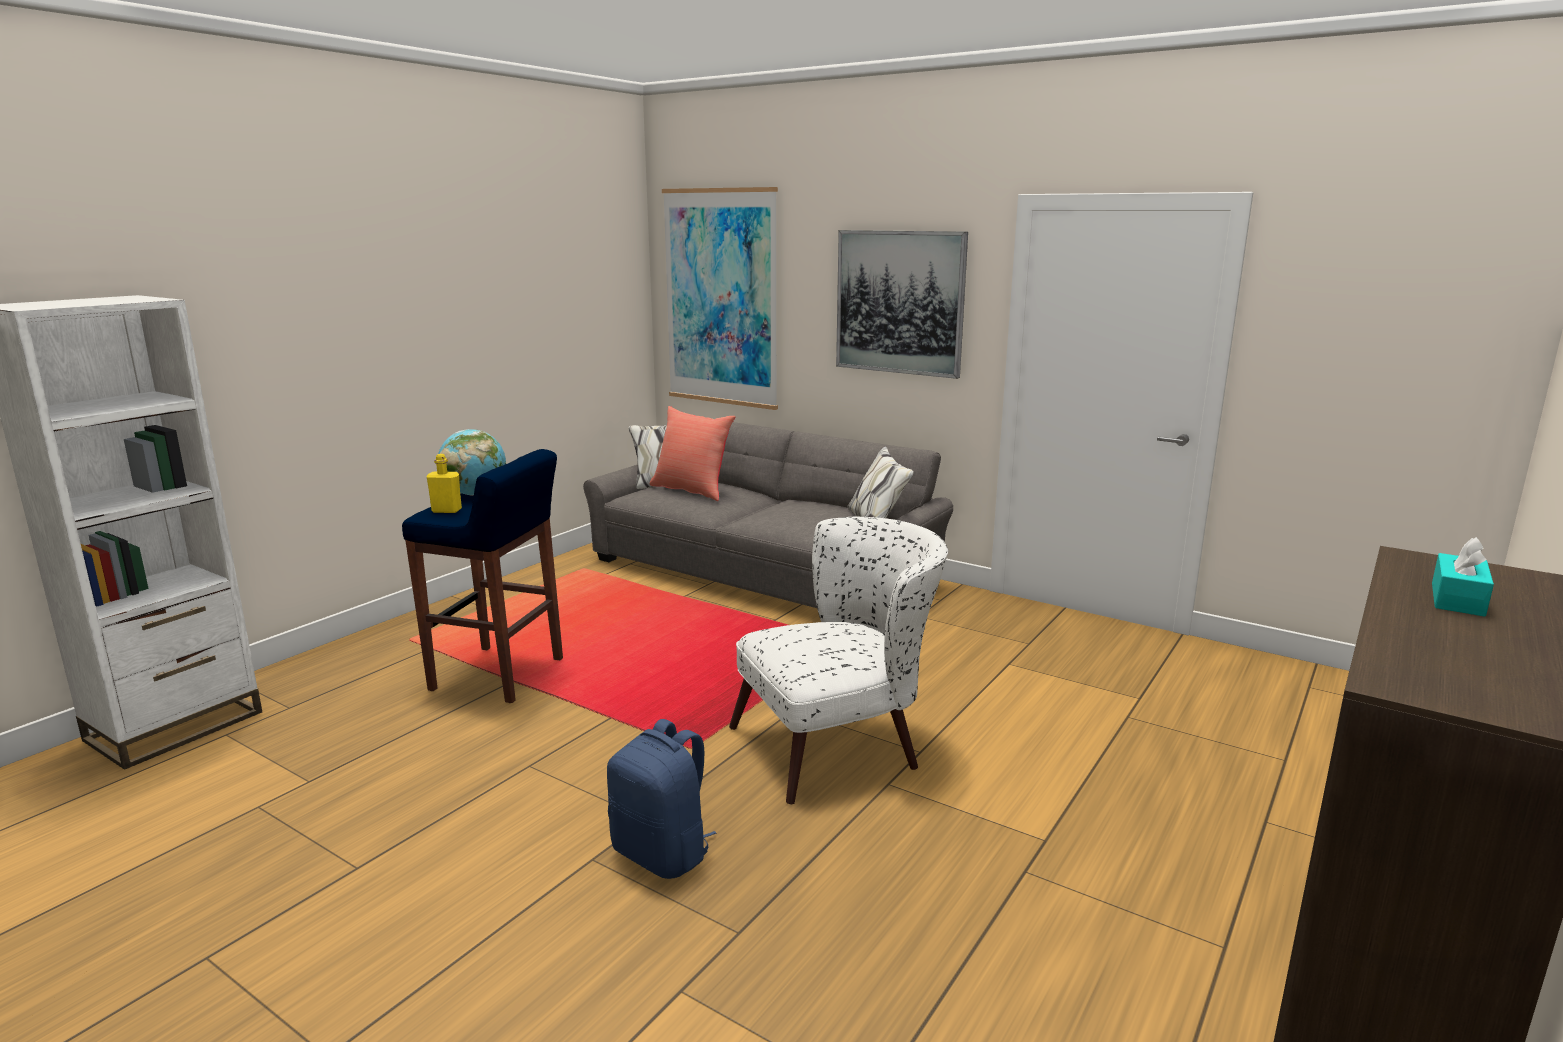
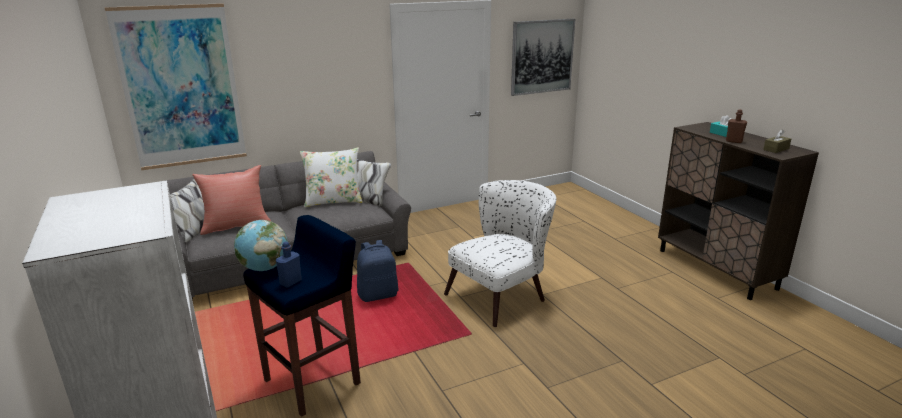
camera: 60 degrees left, 5 degrees up
yellow bottle [427,454,462,513] -> blue bottle [276,242,302,287]
blue backpack [607,719,716,879] -> blue backpack moved to [357,240,399,302]
white armchair [729,517,948,804] -> white armchair turned 45 degrees clockwise [444,180,556,327]
picture [836,230,968,379] -> picture moved to [511,19,575,96]
none -> white pillow [300,147,363,207]
none -> brown bottle [726,109,747,143]
none -> brown tissue box [763,129,791,153]

